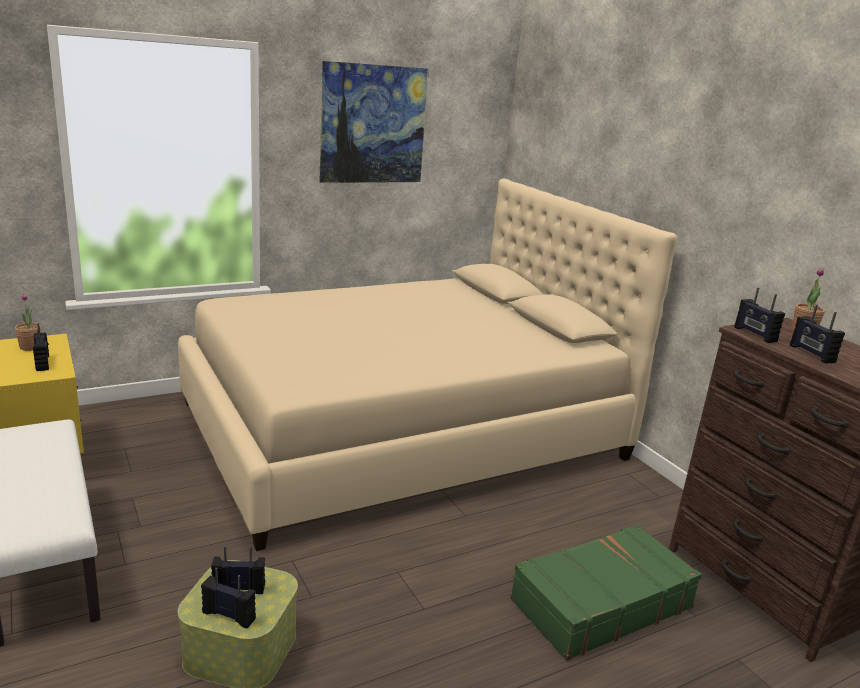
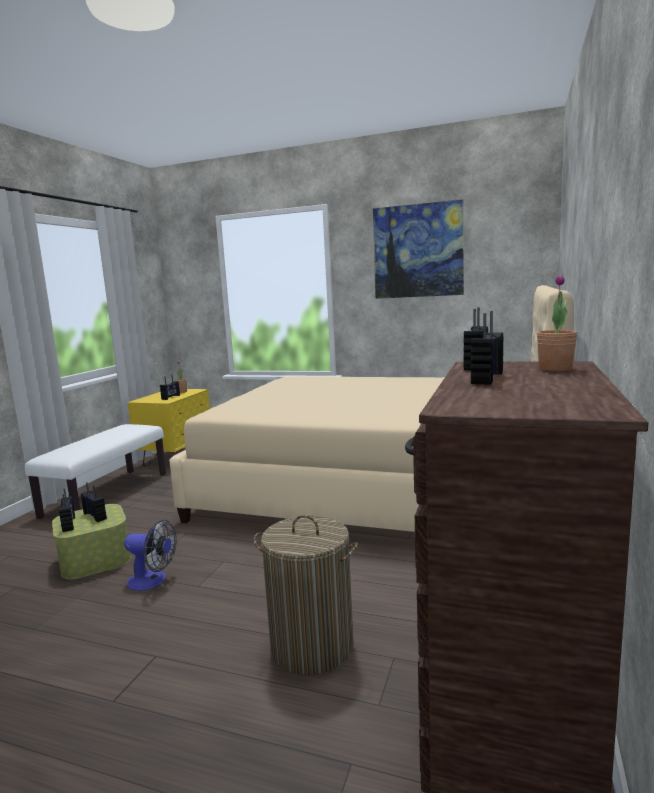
camera: 50 degrees right, 10 degrees down
green suitcase [510,524,702,661] -> laundry basket [254,515,358,675]
none -> fan [124,520,177,591]

